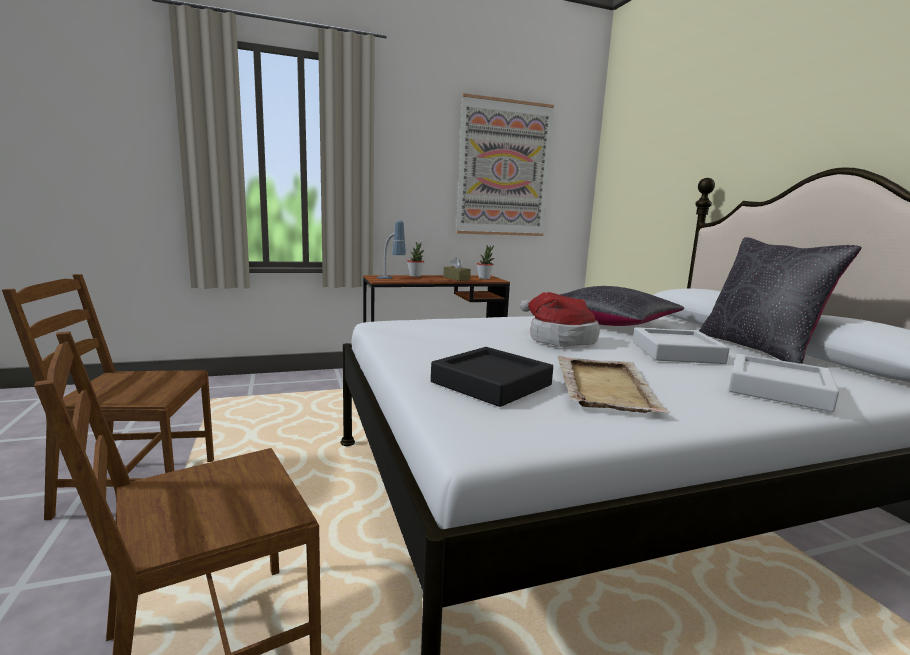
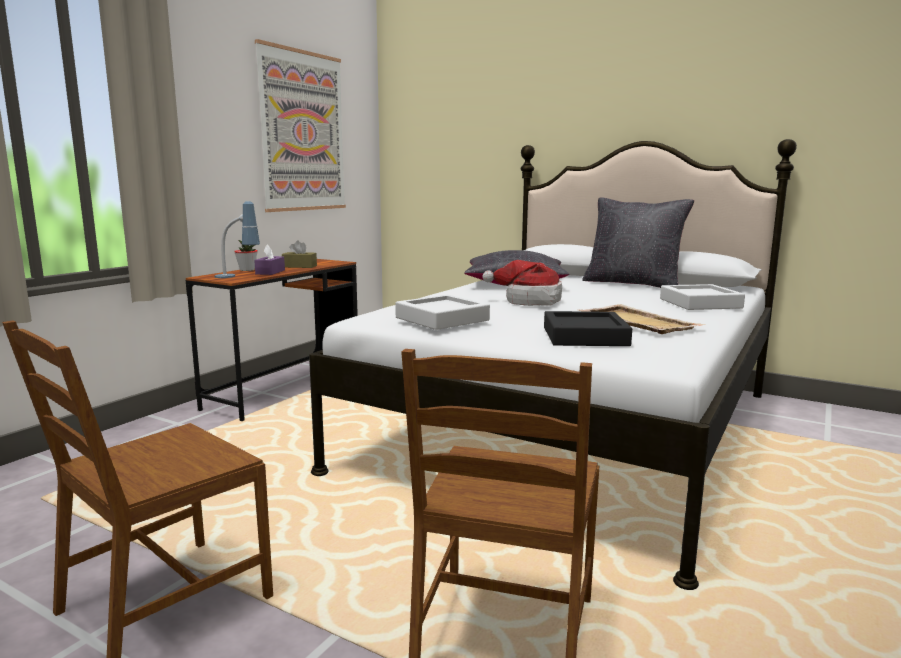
camera: 40 degrees left, 0 degrees up
potted plant [476,245,494,279] -> none
grey tray [633,327,730,364] -> grey tray moved to [395,295,490,330]
none -> purple tissue box [254,244,285,275]

